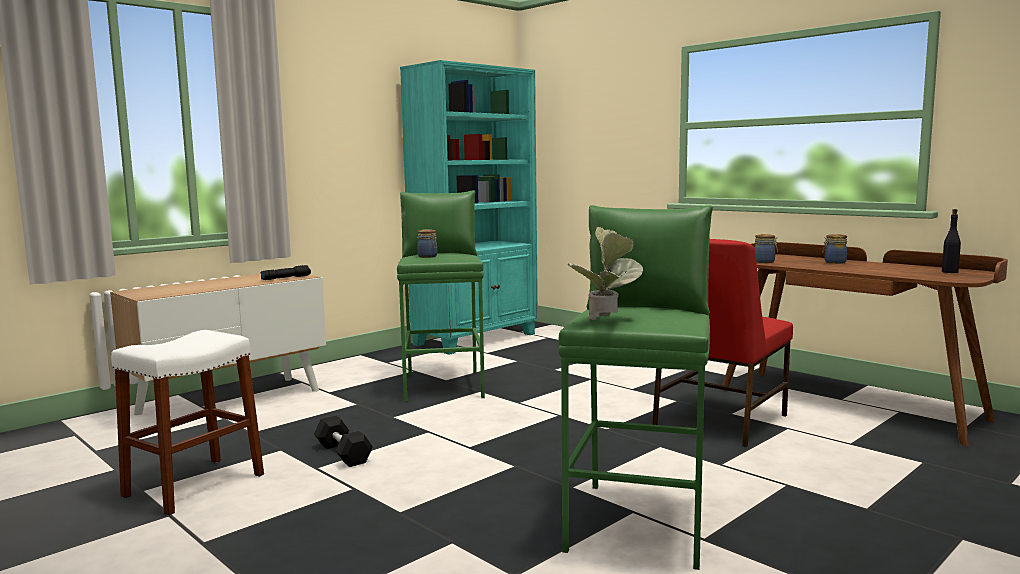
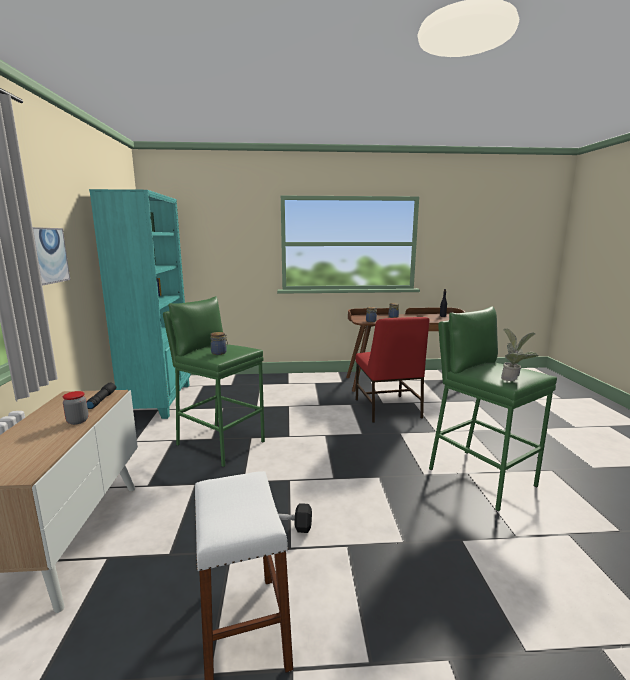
camera: 50 degrees left, 5 degrees up
none -> picture [33,227,70,286]
none -> jar [63,391,88,425]

